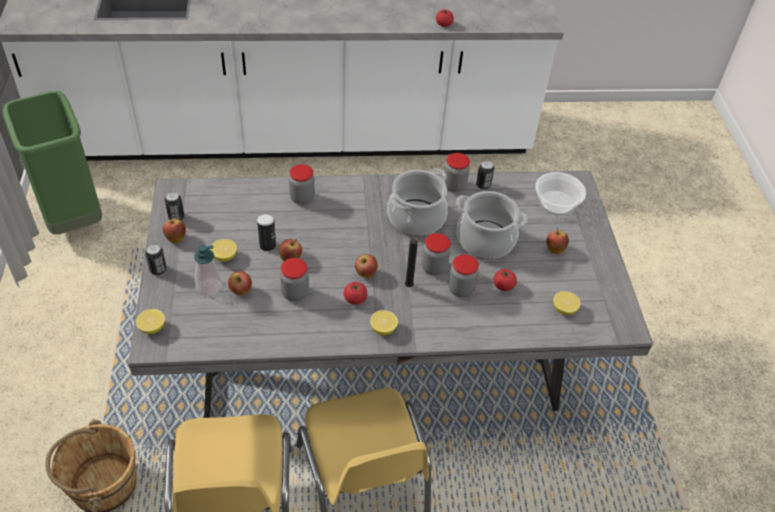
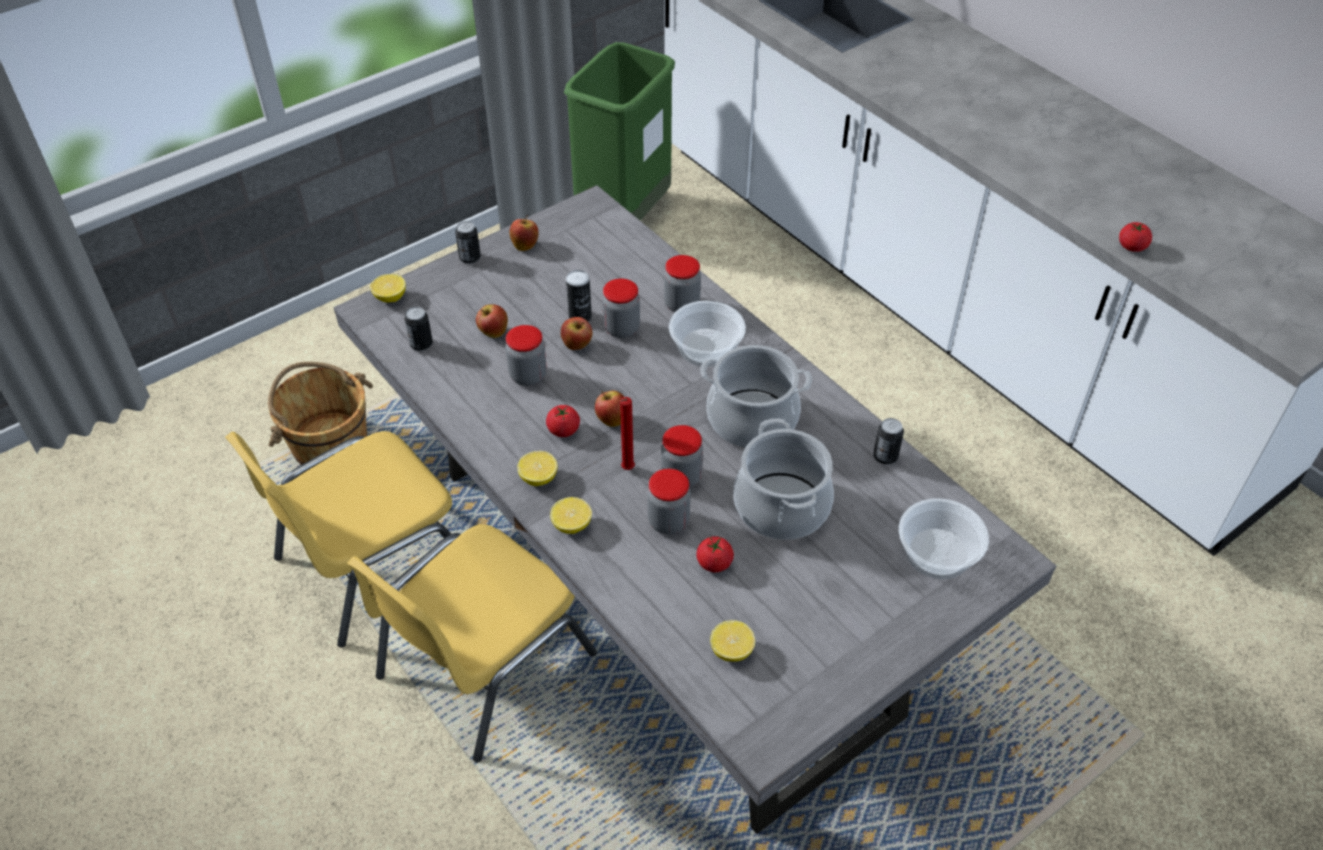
camera: 60 degrees right, 0 degrees up
can [165,191,184,220] -> can moved to [404,307,433,351]
soap dispenser [194,245,222,296] -> none
lemon [210,239,237,261] -> lemon moved to [550,497,592,534]
black candle [405,238,420,287] -> red candle [620,397,635,470]
jar [443,153,470,192] -> jar moved to [602,278,640,338]
apple [546,228,569,255] -> none
none -> bowl [669,301,746,367]

